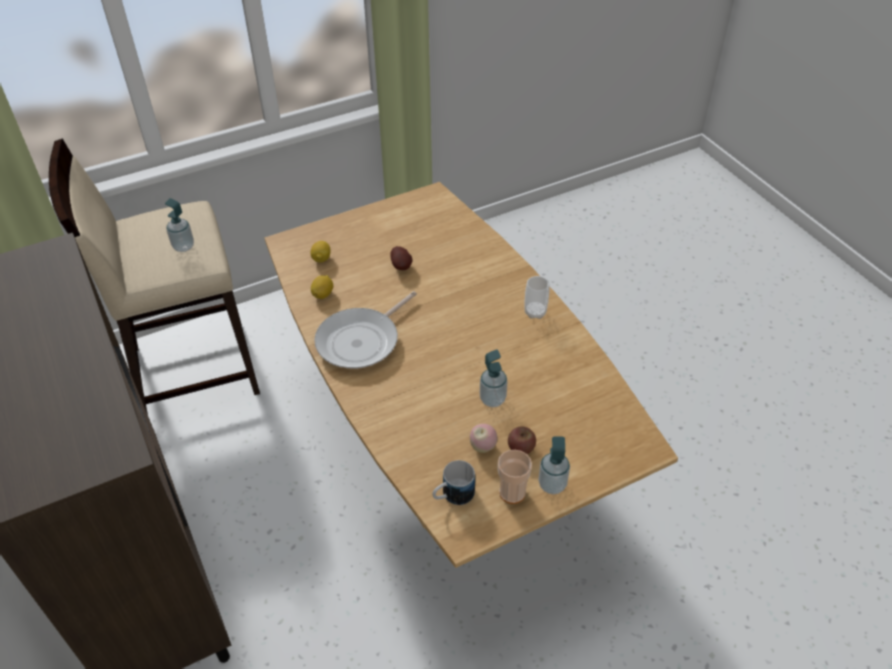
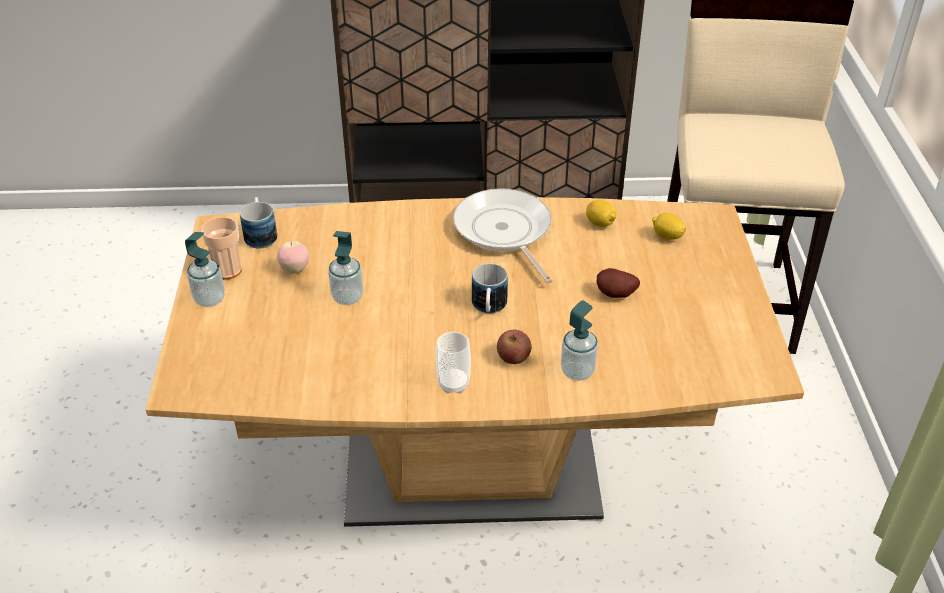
camera: 115 degrees right, 5 degrees down
soap dispenser [165,198,194,252] -> soap dispenser moved to [561,300,598,381]
apple [508,426,536,454] -> apple moved to [497,330,531,364]
none -> mug [472,263,508,313]

